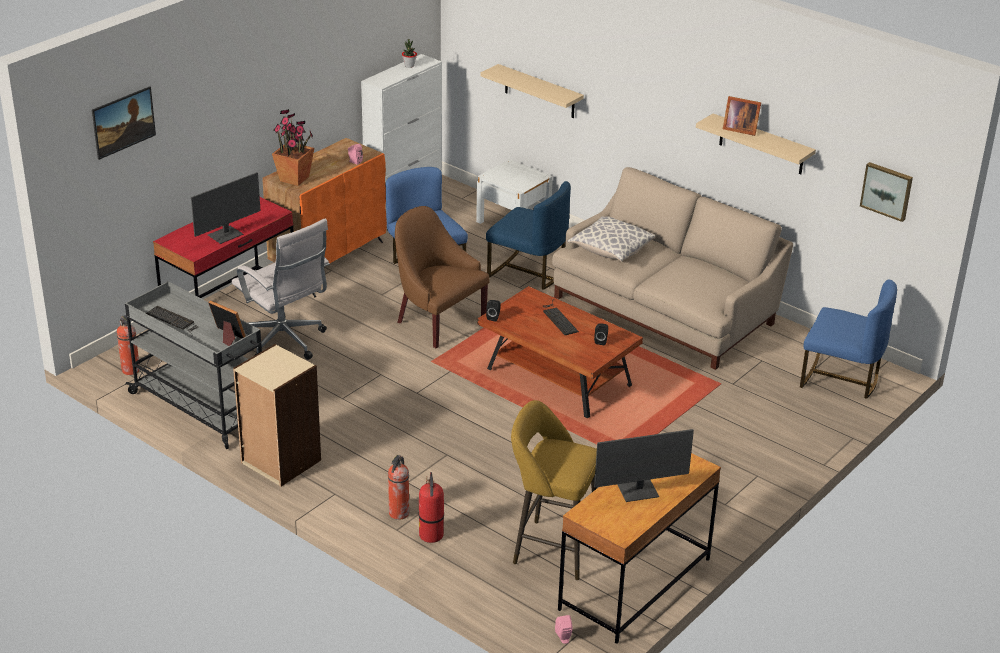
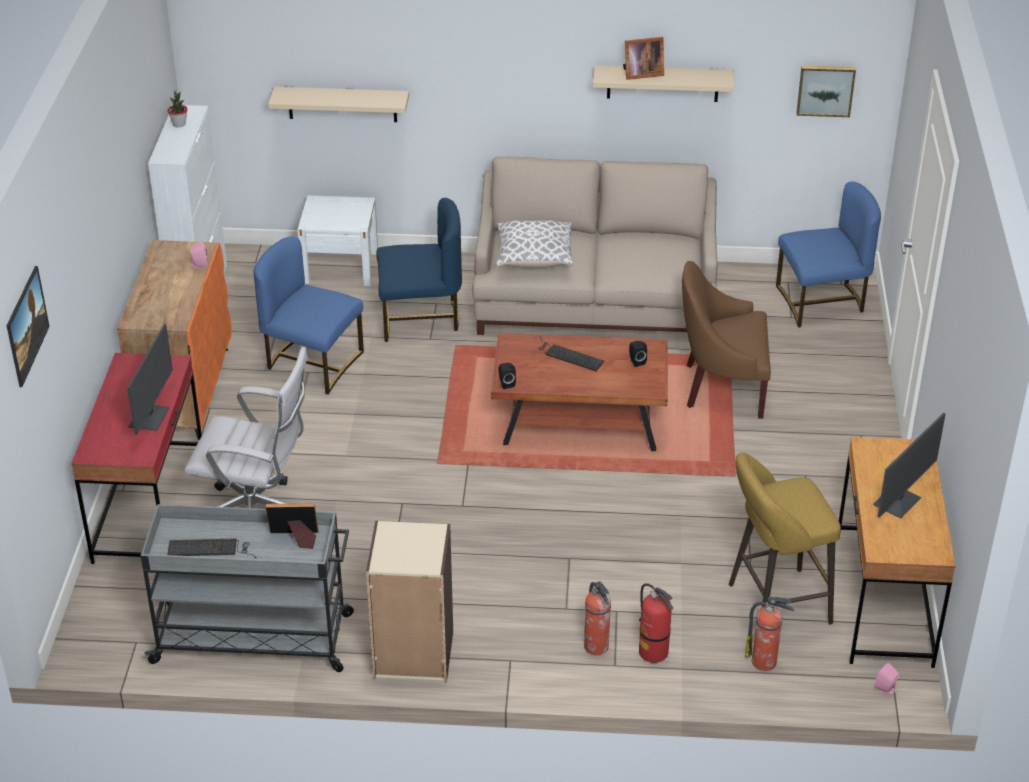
camera: 35 degrees left, 5 degrees up
fire extinguisher [117,315,140,375] -> fire extinguisher moved to [745,597,794,671]
potted plant [272,109,314,186] -> none
brown armchair [395,206,490,348] -> brown armchair moved to [682,261,771,419]

